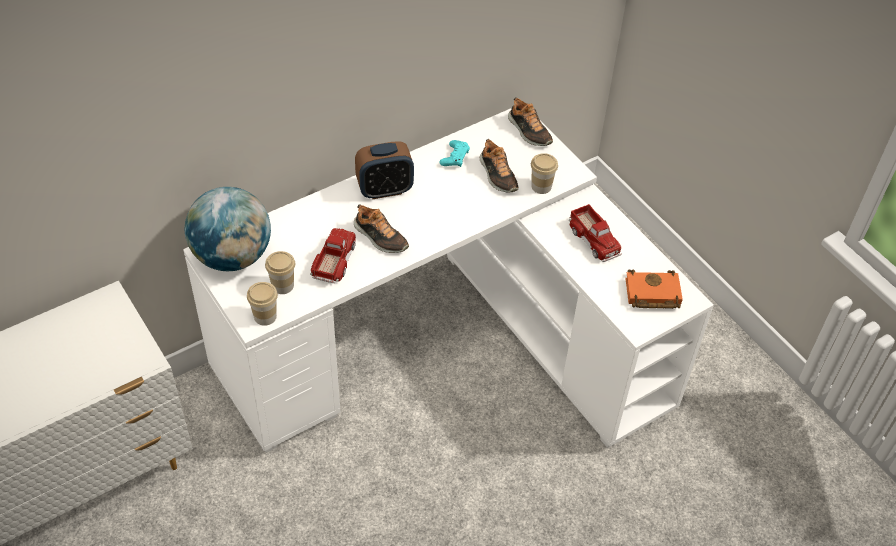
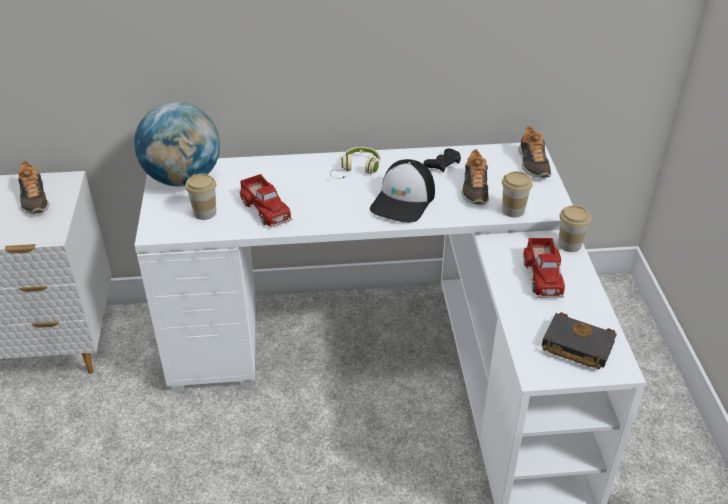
camera: 30 degrees right, 10 degrees down
cup [247,282,278,326] -> cup moved to [558,205,591,252]
toy truck [310,228,356,283] -> toy truck turned 105 degrees clockwise [239,174,292,228]
shoe [354,204,409,253] -> shoe moved to [18,161,49,214]
alarm clock [355,141,414,199] -> beige headphones [330,147,380,179]
turquoise game controller [439,140,470,167] -> black game controller [423,149,461,172]
orange book [625,270,683,309] -> black book [542,312,617,369]
none -> cap [370,159,435,223]

